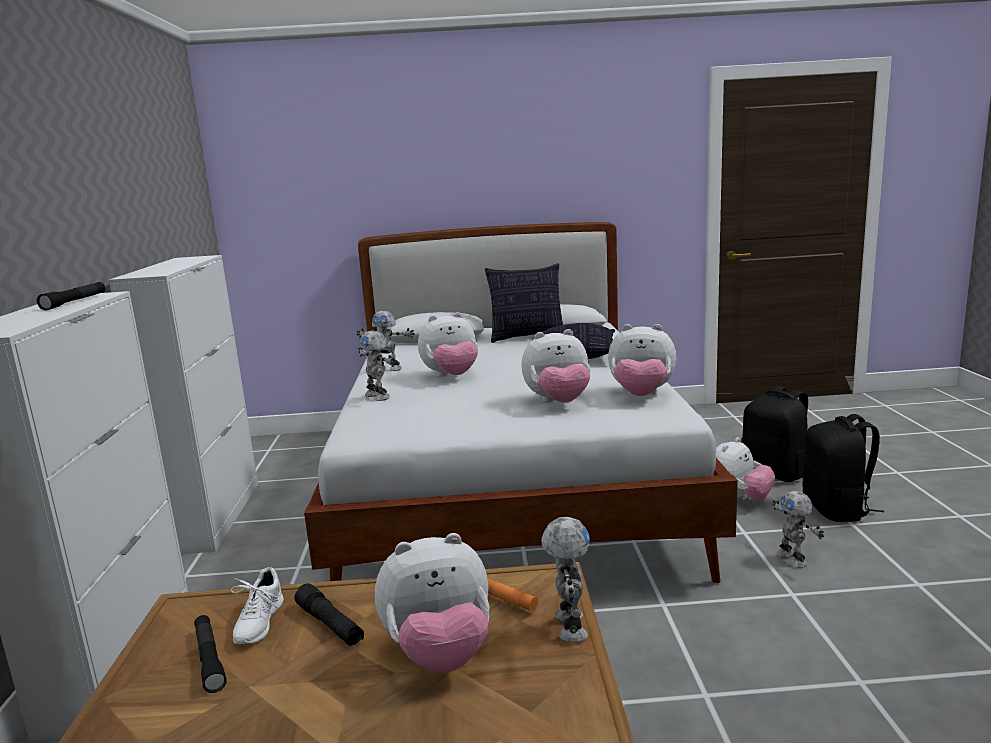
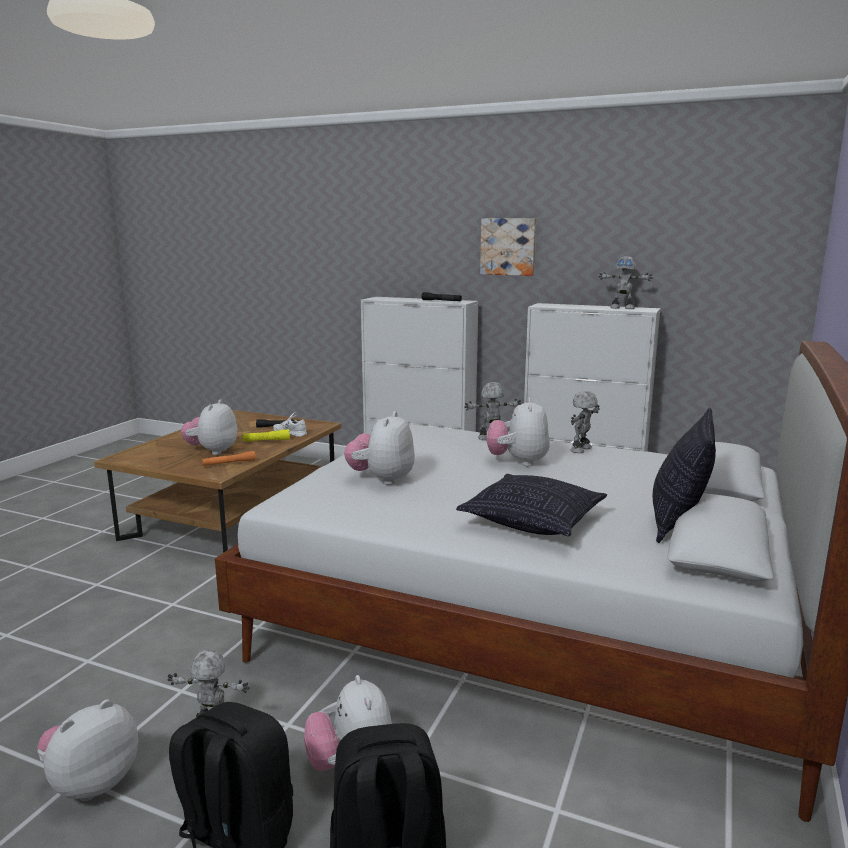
camera: 115 degrees right, 0 degrees up
black flashlight [294,583,364,646] -> yellow flashlight [242,429,290,442]
toy robot [541,517,590,642] -> toy robot moved to [599,256,653,309]
plush toy [608,324,676,396] -> plush toy moved to [37,699,138,801]
none -> picture [480,218,536,276]

